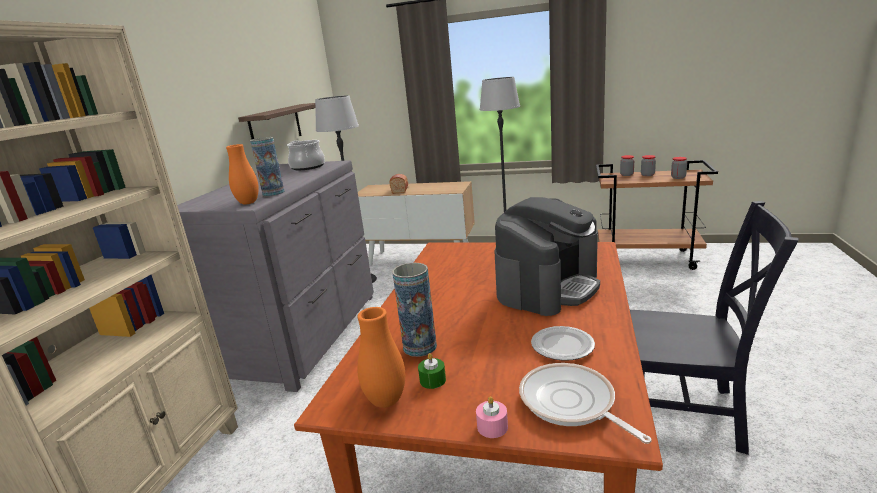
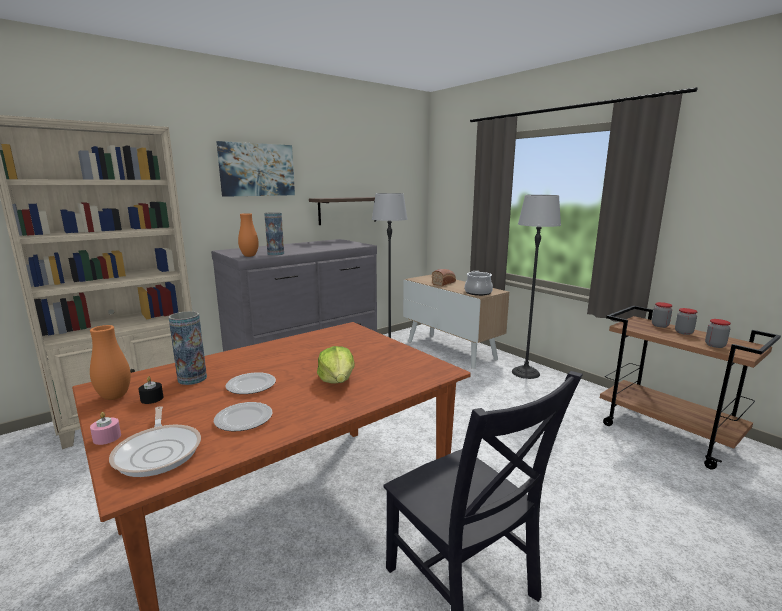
camera: 35 degrees right, 5 degrees down
cooking pot [287,140,325,170] -> cooking pot moved to [465,271,493,296]
green candle [418,353,446,389] -> black candle [139,376,163,404]
coffee machine [494,197,600,316] -> lettuce [317,346,355,384]
frying pan [519,363,652,444] -> frying pan turned 150 degrees clockwise [109,406,201,477]
none -> picture [216,141,295,197]
none -> plate [225,372,276,394]

